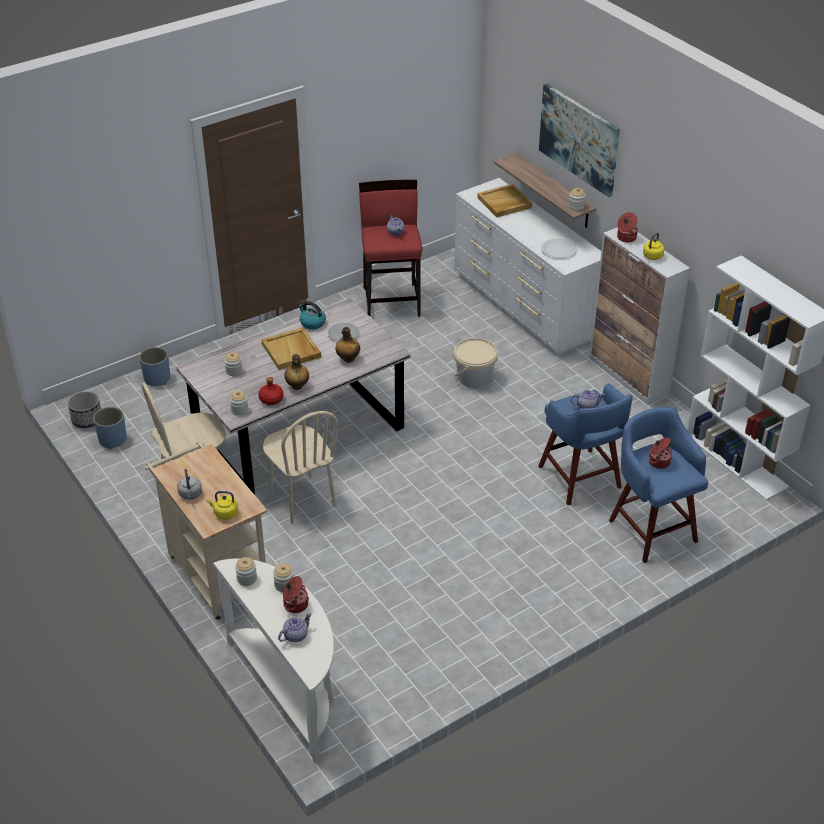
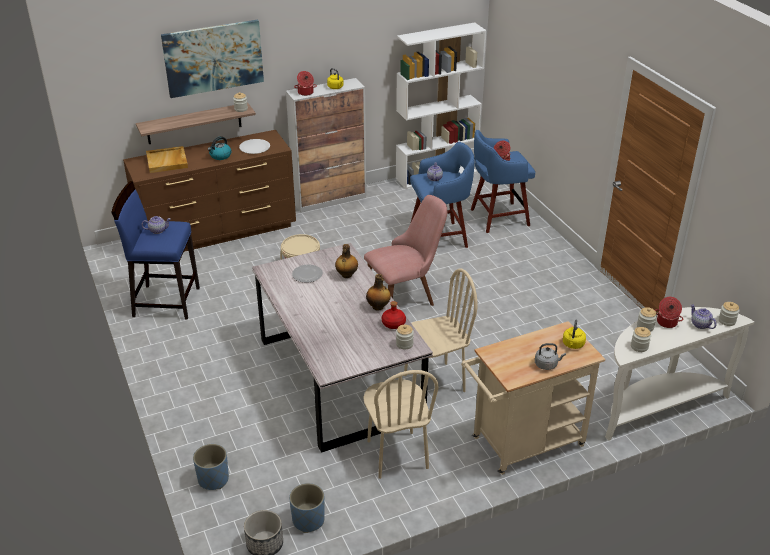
camera: 80 degrees left, 5 degrees down
jar [224,352,243,376] -> jar moved to [719,302,740,326]
beige tray [261,328,321,370] -> none
kettle [298,302,326,329] -> kettle moved to [208,136,231,160]
red stool [359,180,423,317] -> blue stool [111,181,200,320]
white dresser [454,178,601,356] -> brown dresser [123,130,296,252]
none -> pink chair [364,195,447,306]

